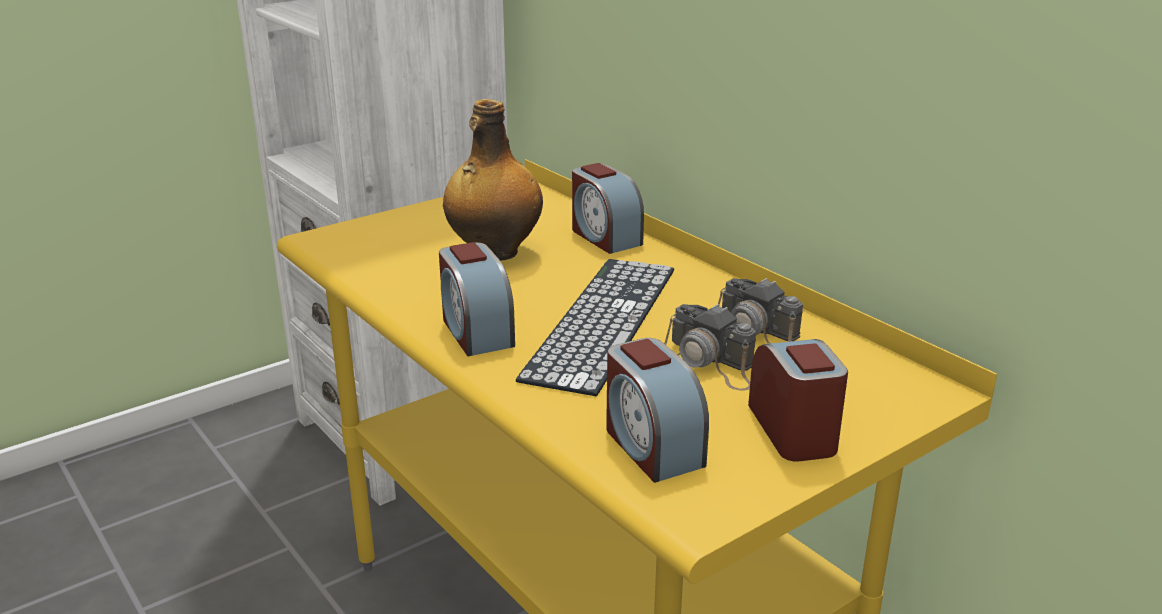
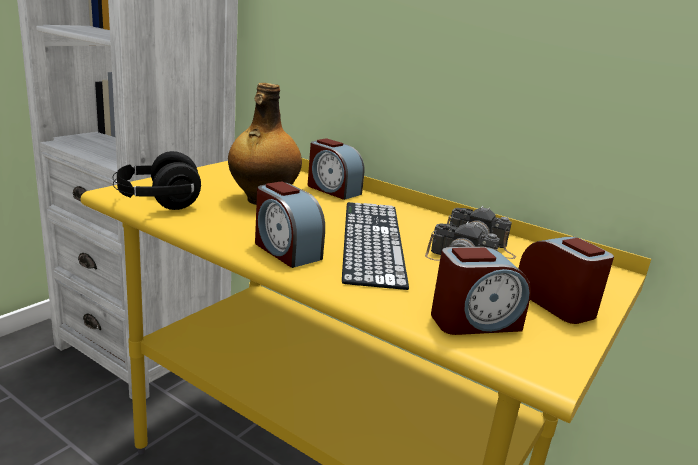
camera: 20 degrees left, 5 degrees down
alarm clock [606,338,709,483] -> alarm clock turned 60 degrees counterclockwise [431,247,531,335]
none -> black headphones [113,151,201,210]

